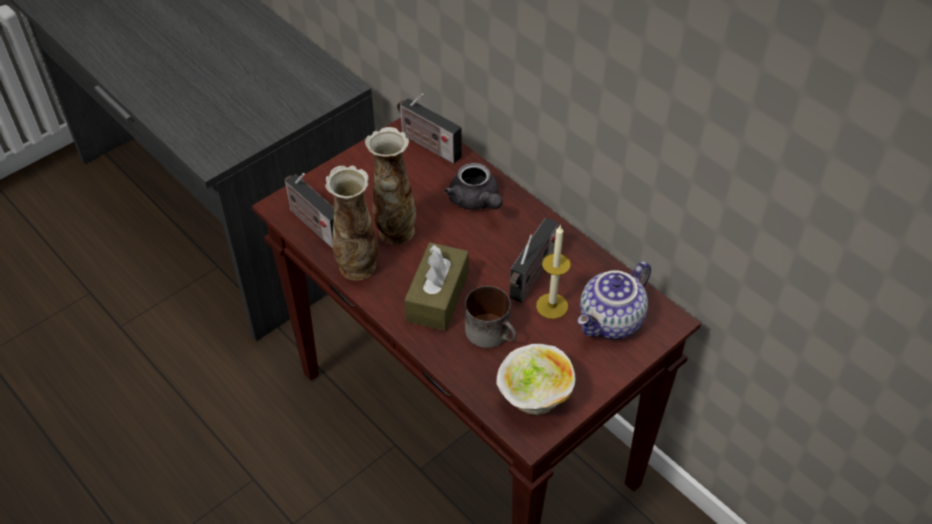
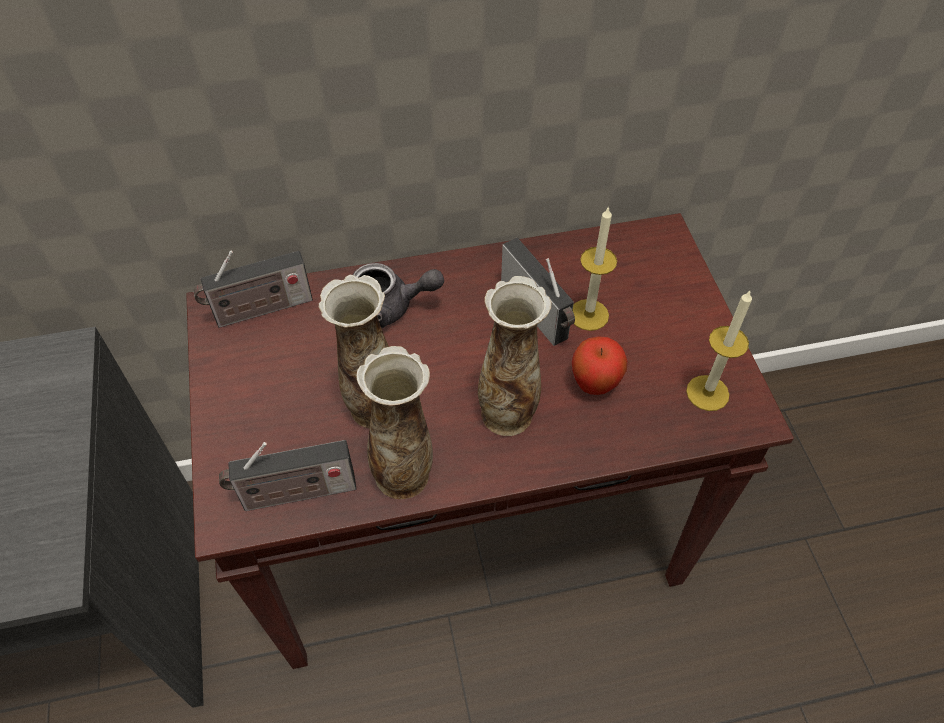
camera: 60 degrees left, 5 degrees up
brown tissue box [404,242,469,331] -> vase [478,276,552,436]
mug [465,286,517,348] -> apple [572,336,628,395]
bowl [497,344,576,415] -> candle [686,291,752,411]
teapot [578,261,651,339] -> none

